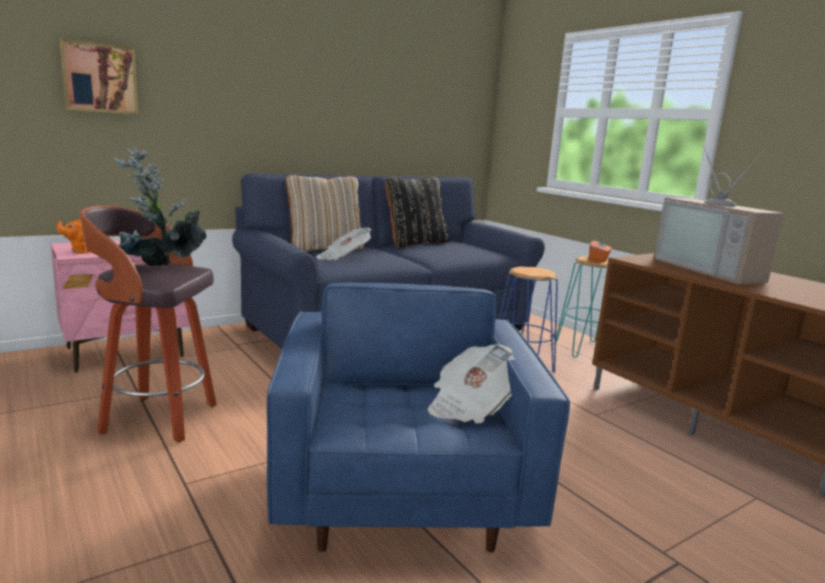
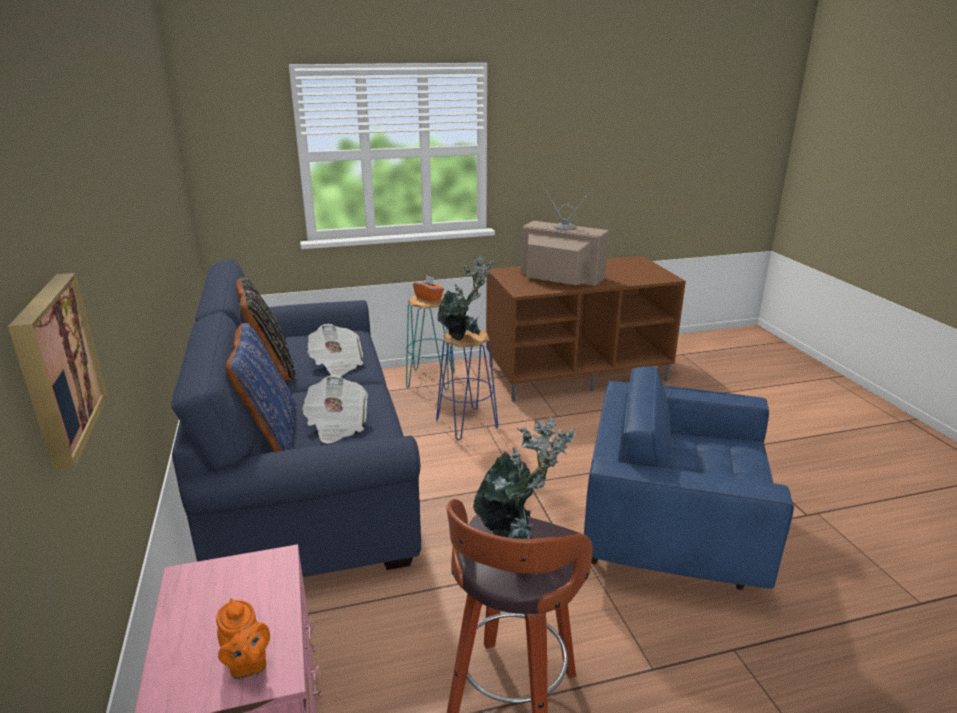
camera: 70 degrees left, 10 degrees up
beige pillow [286,175,364,252] -> blue pillow [226,323,296,452]
newspaper [428,344,515,424] -> newspaper moved to [308,324,363,376]
television [654,146,784,284] -> television turned 150 degrees counterclockwise [521,185,609,286]
none -> potted plant [437,256,494,341]

